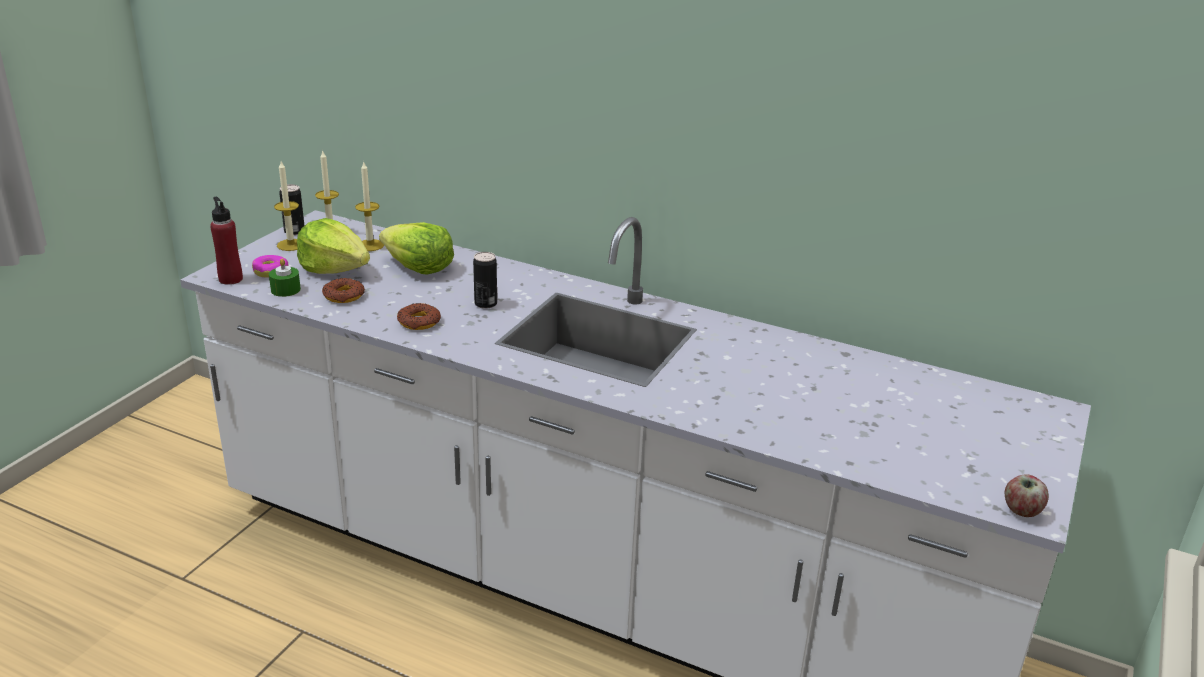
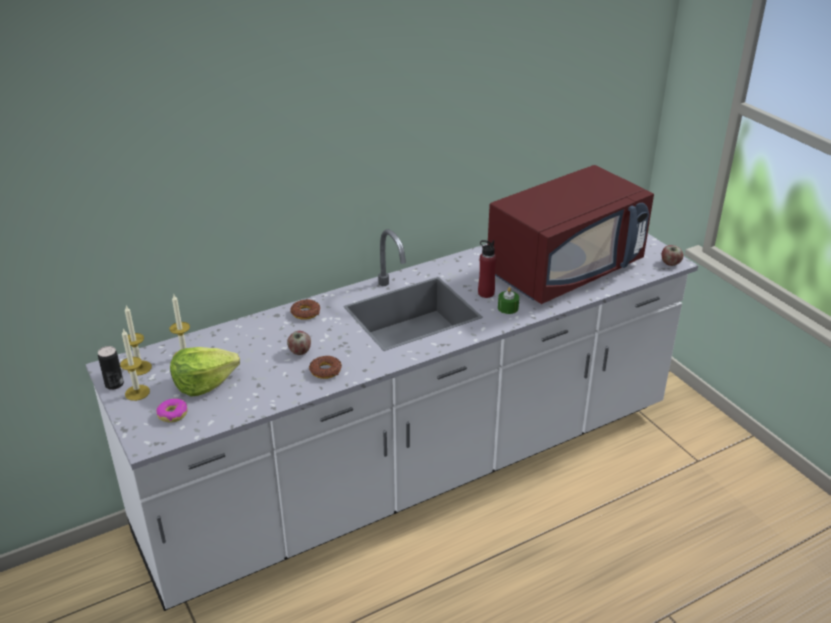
camera: 55 degrees left, 5 degrees up
red bottle [210,197,243,285] -> red bottle moved to [478,240,497,298]
green candle [269,259,301,297] -> green candle moved to [498,287,519,314]
donut [322,278,365,303] -> donut moved to [290,299,320,320]
lettuce [379,222,454,274] -> none
can [473,252,497,309] -> none
none -> apple [287,331,311,355]
none -> red microwave [488,165,654,304]

